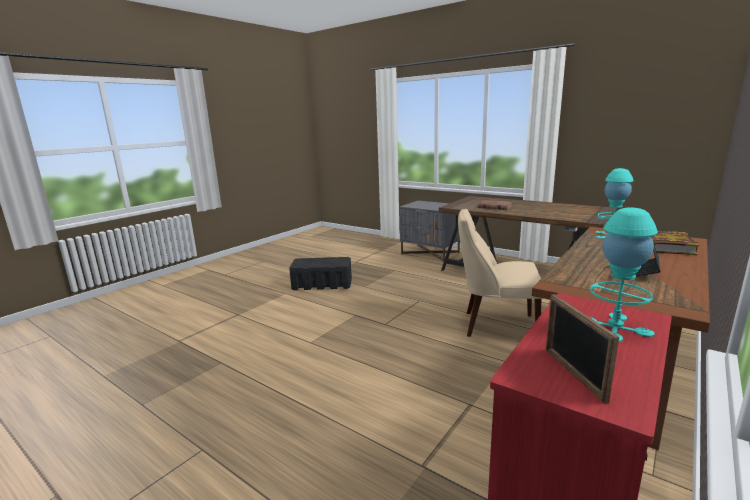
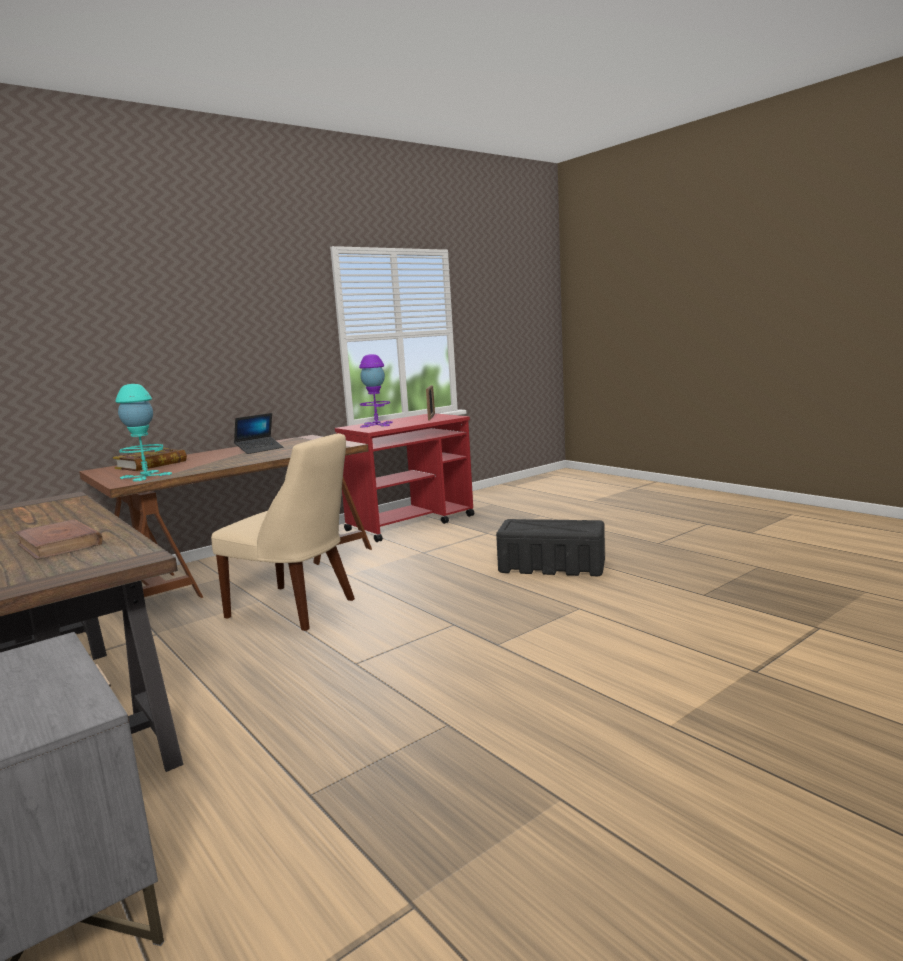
camera: 165 degrees left, 5 degrees down
black storage box [289,257,352,290] -> black storage box moved to [496,519,605,576]
turquoise table lamp [590,207,658,342] -> purple table lamp [359,354,393,428]

